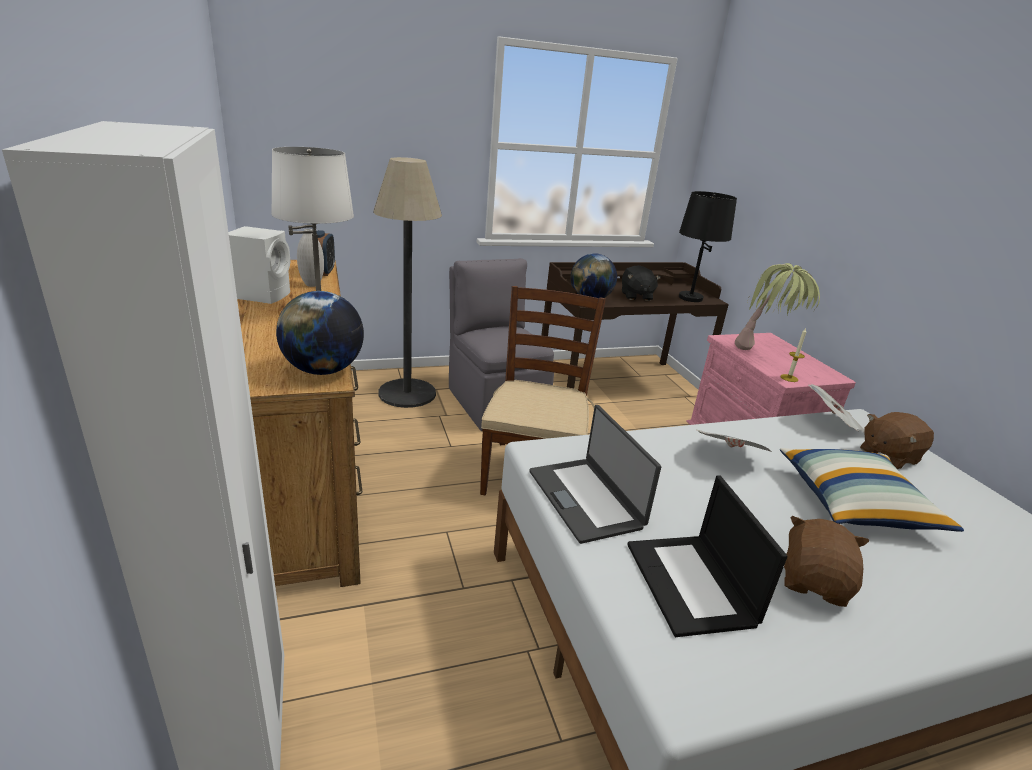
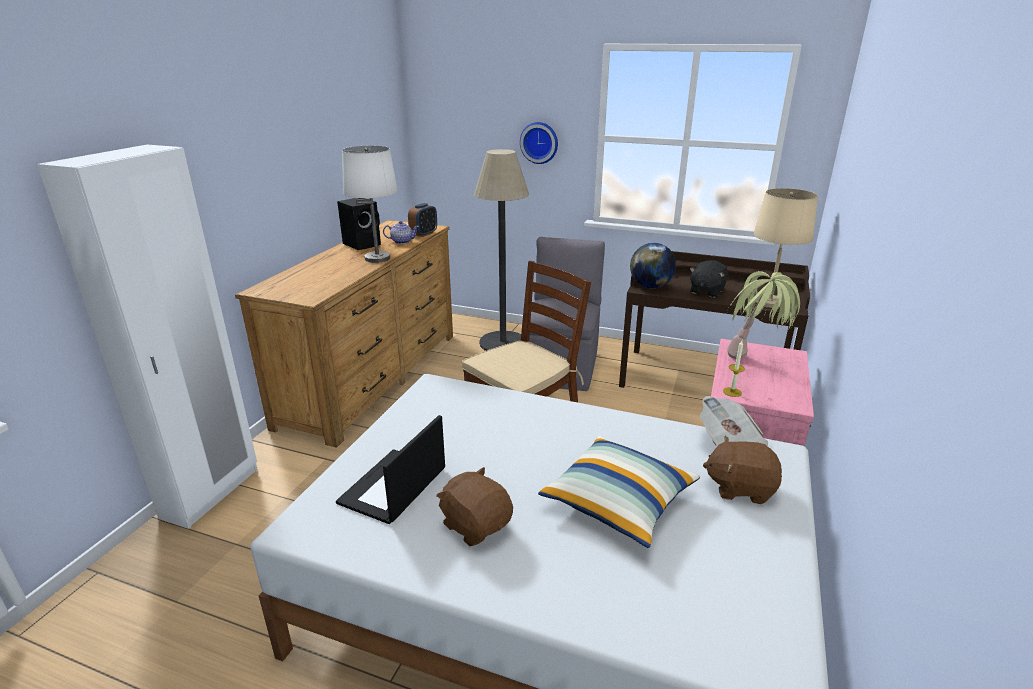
camera: 40 degrees right, 0 degrees up
white speaker [228,226,290,304] -> black speaker [337,198,381,250]
globe [276,291,364,375] -> none
white vase [297,229,324,287] -> teapot [383,221,419,244]
laptop [529,405,661,544] -> none
black table lamp [679,191,737,302] -> beige table lamp [754,188,818,308]
newspaper [697,430,772,452] -> none
brown plush toy [784,516,869,607] -> brown plush toy turned 105 degrees counterclockwise [436,467,513,546]
none -> wall clock [520,122,558,164]

